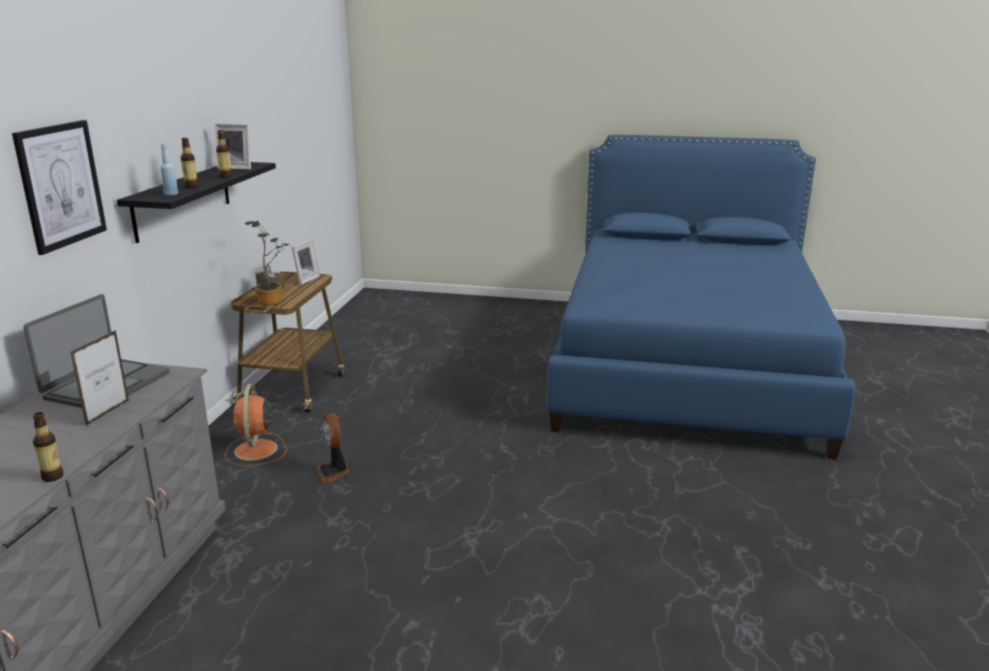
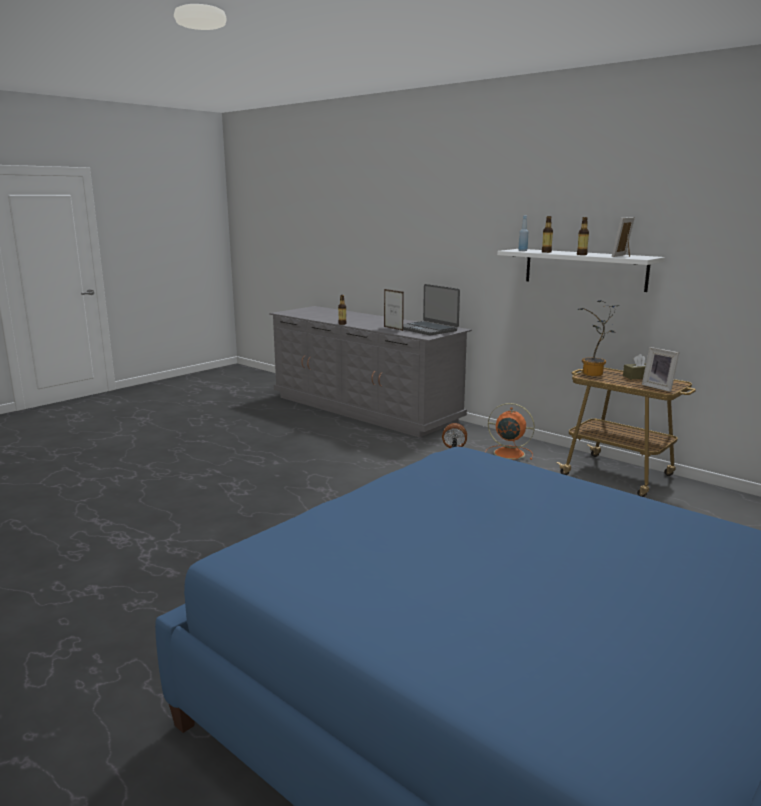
camera: 120 degrees right, 5 degrees down
picture [12,120,107,255] -> none
black shelf [117,162,276,243] -> white shelf [497,249,665,292]

